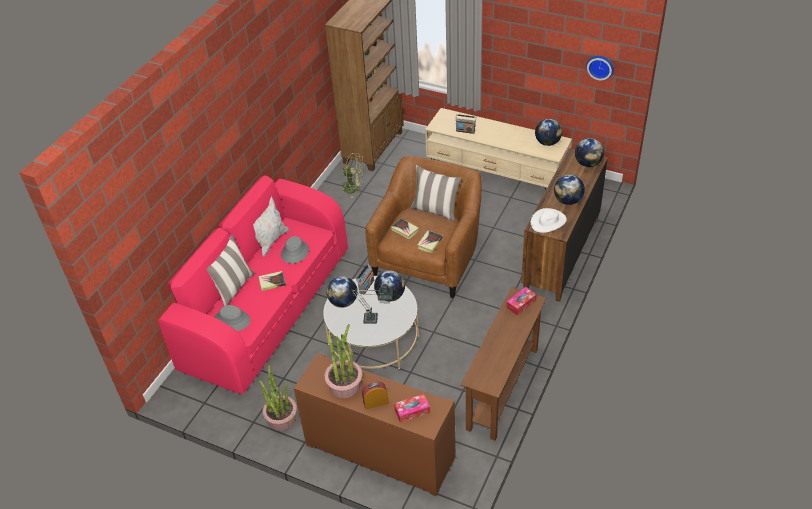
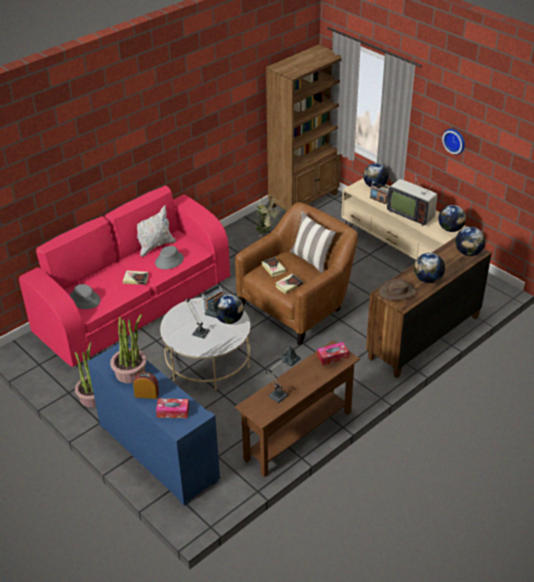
camera: 20 degrees right, 5 degrees down
pillow [207,234,255,306] -> none
brown cabinet [294,353,456,496] -> blue cabinet [87,343,220,506]
globe [326,276,358,307] -> globe moved to [363,163,389,188]
white hat [531,208,567,233] -> brown hat [378,279,417,301]
wall clock [586,56,614,80] -> wall clock moved to [442,129,465,155]
none -> table lamp [266,346,301,403]
none -> television [387,170,438,226]

